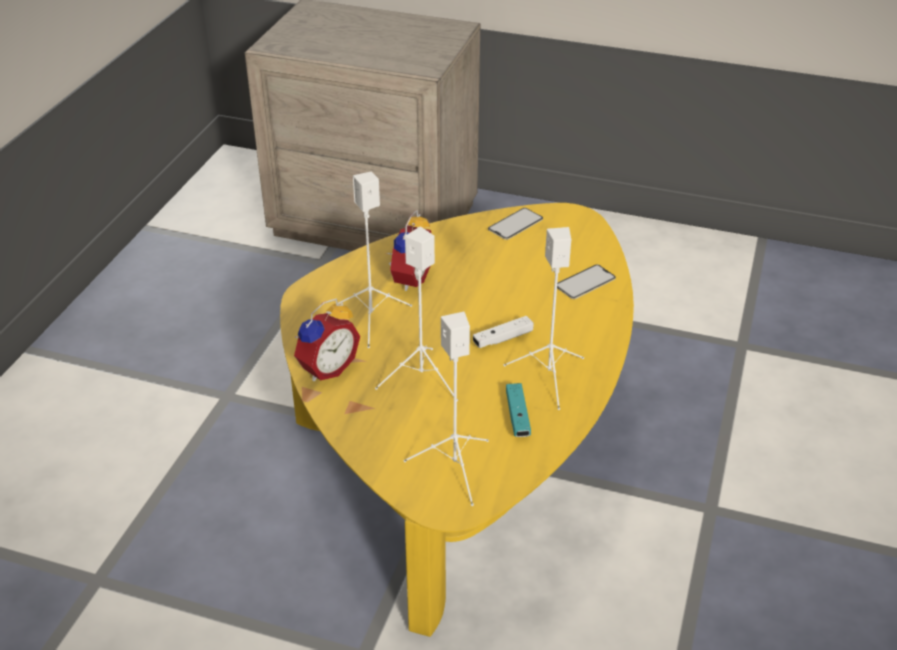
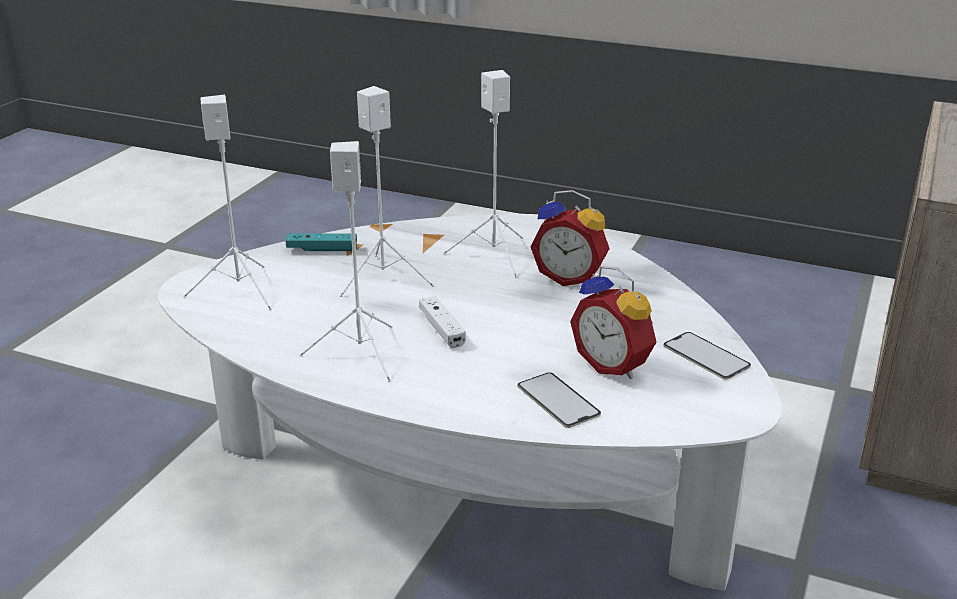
camera: 95 degrees right, 10 degrees down
yellow coffee table [280,203,634,637] -> white coffee table [158,214,782,590]
alarm clock [294,298,360,381] -> alarm clock moved to [570,266,656,379]
turquoise game controller [506,383,531,437] -> turquoise game controller moved to [285,233,357,251]

